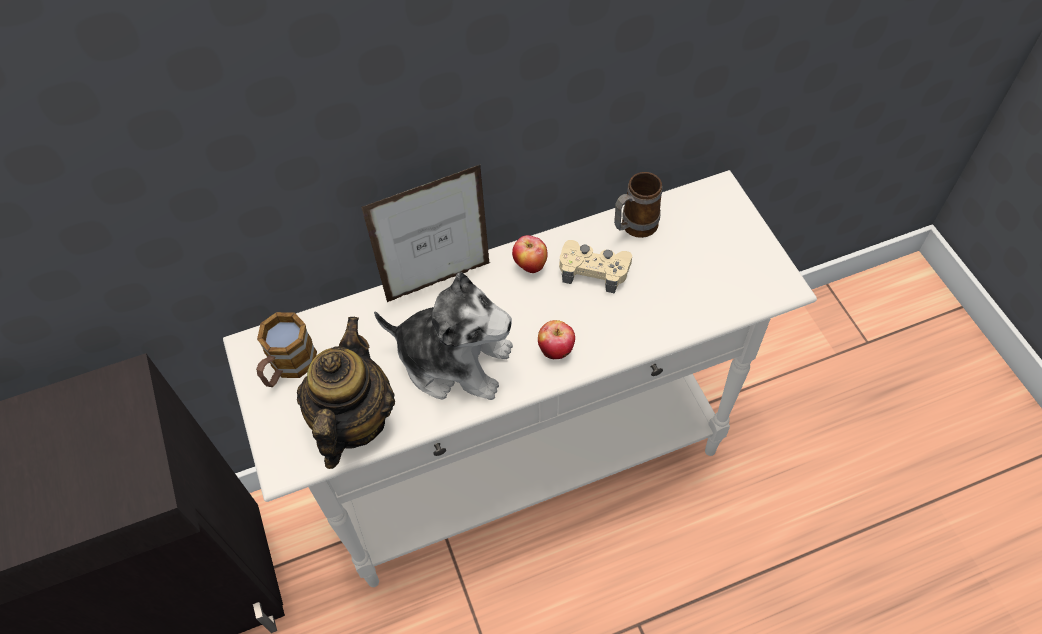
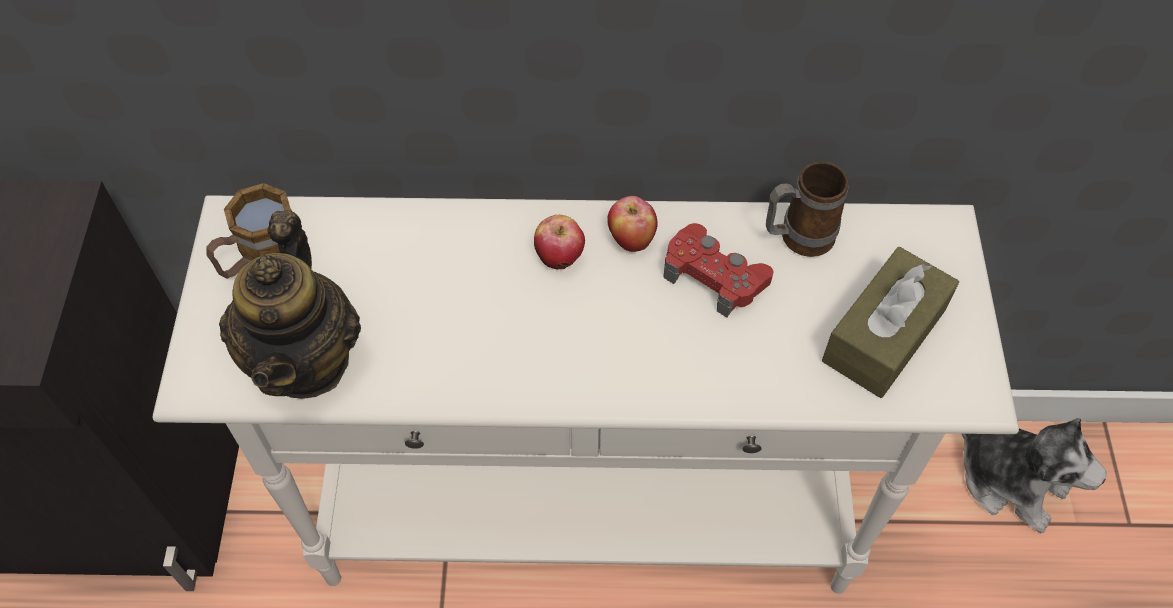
camera: 20 degrees right, 0 degrees up
teapot [297,317,395,469] -> teapot turned 150 degrees clockwise [219,211,361,399]
picture frame [362,164,490,302] -> none
plush toy [374,272,513,400] -> plush toy moved to [961,418,1107,533]
apple [538,320,575,359] -> apple moved to [534,215,585,270]
beige game controller [559,240,632,294] -> red game controller [663,223,774,318]
none -> brown tissue box [822,247,959,398]

